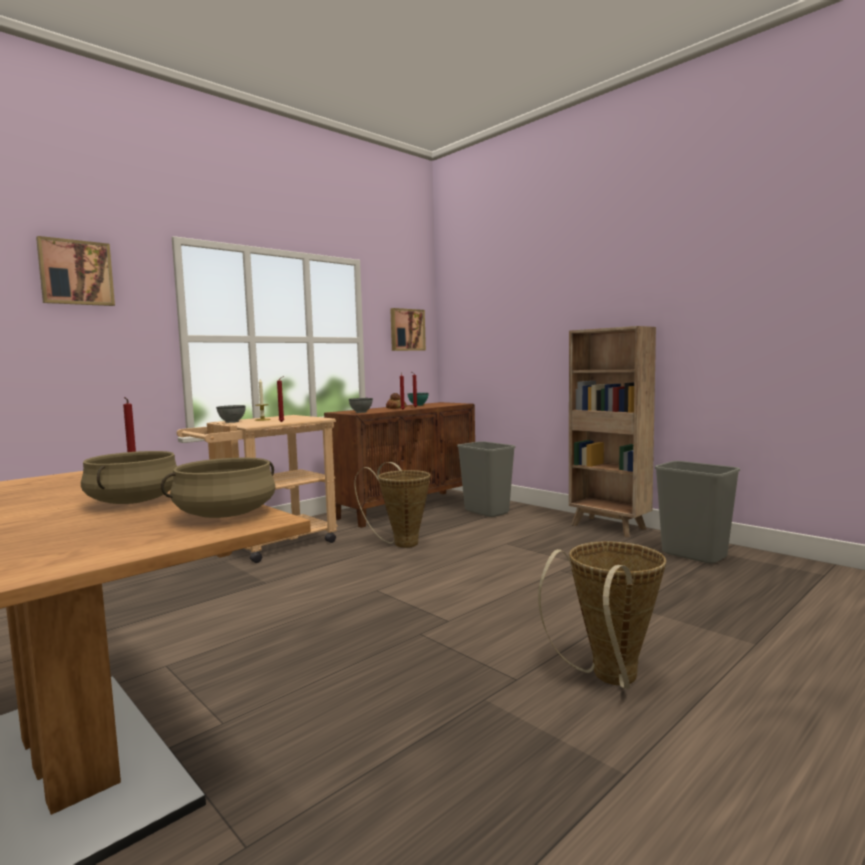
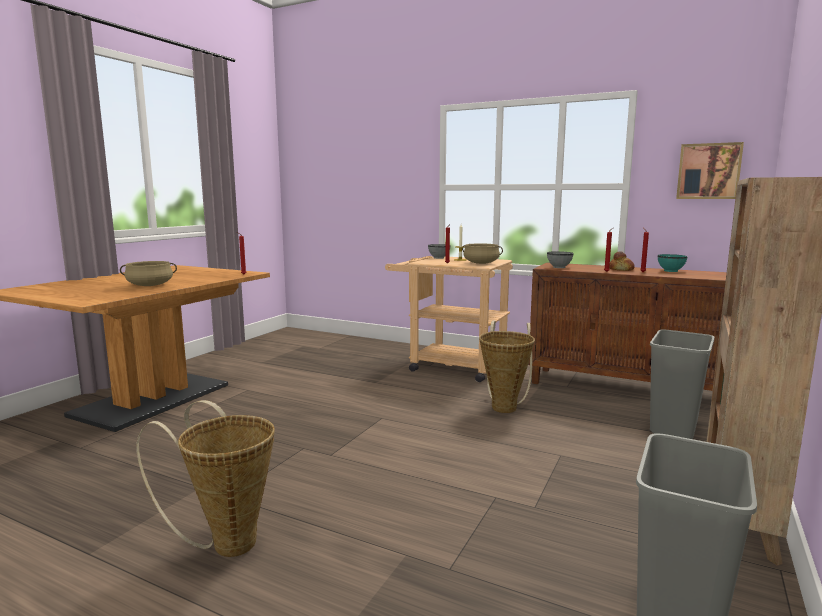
camera: 70 degrees right, 5 degrees up
picture [36,236,115,306] -> none
beige cooking pot [161,457,276,518] -> beige cooking pot moved to [462,244,503,264]

